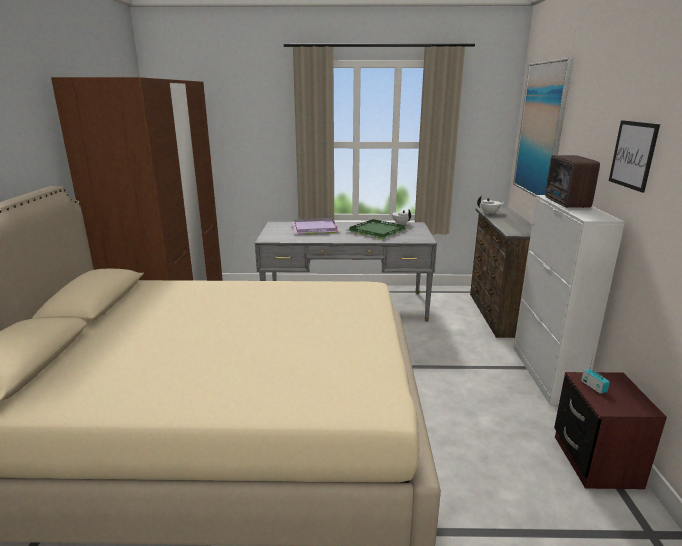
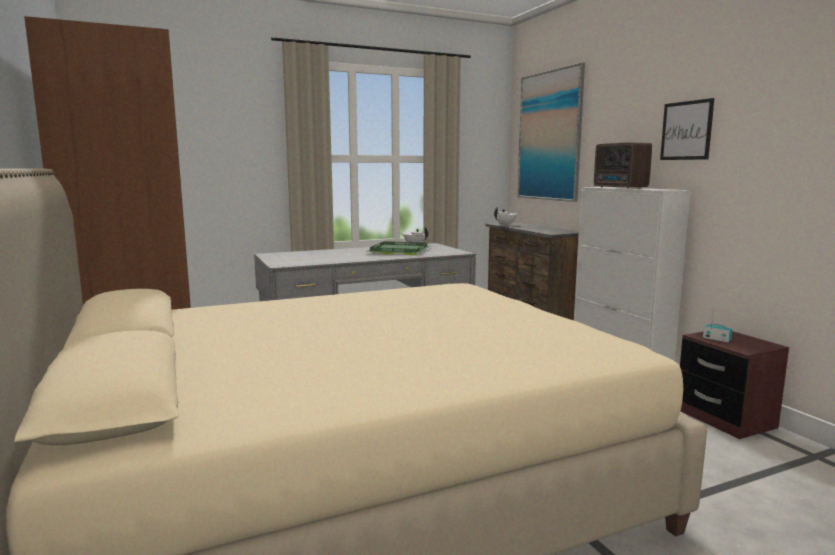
camera: 25 degrees left, 10 degrees down
purple tray [292,218,340,234] -> none

